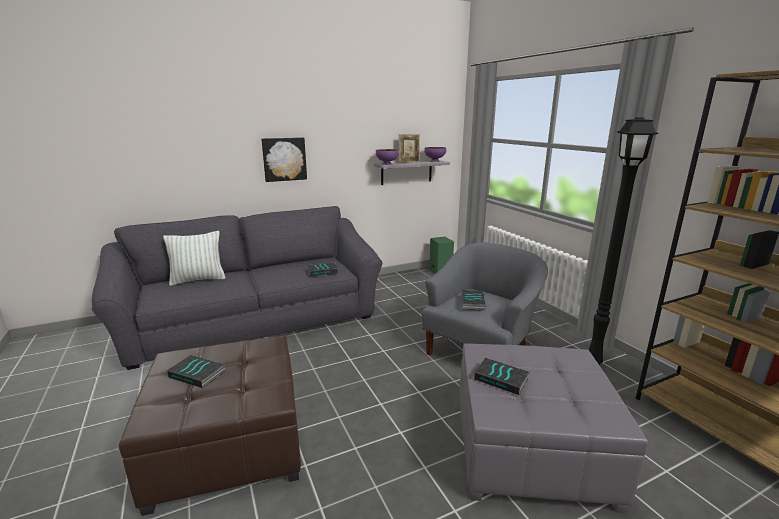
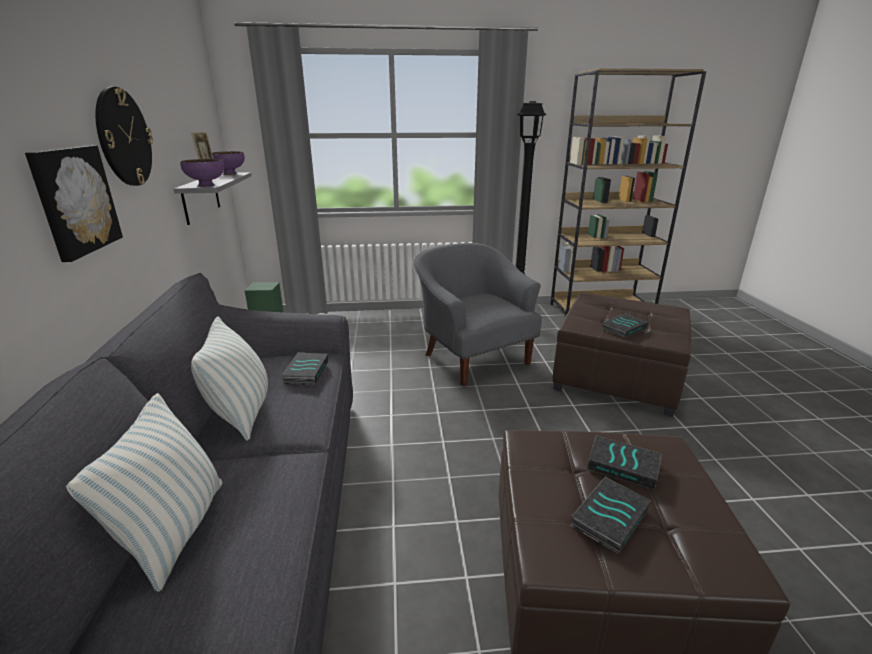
camera: 70 degrees left, 5 degrees up
grey ottoman [459,343,648,513] -> brown ottoman [552,293,691,417]
book [461,290,486,311] -> book moved to [587,435,663,490]
none -> wall clock [95,87,153,186]
none -> pillow [191,317,268,441]

